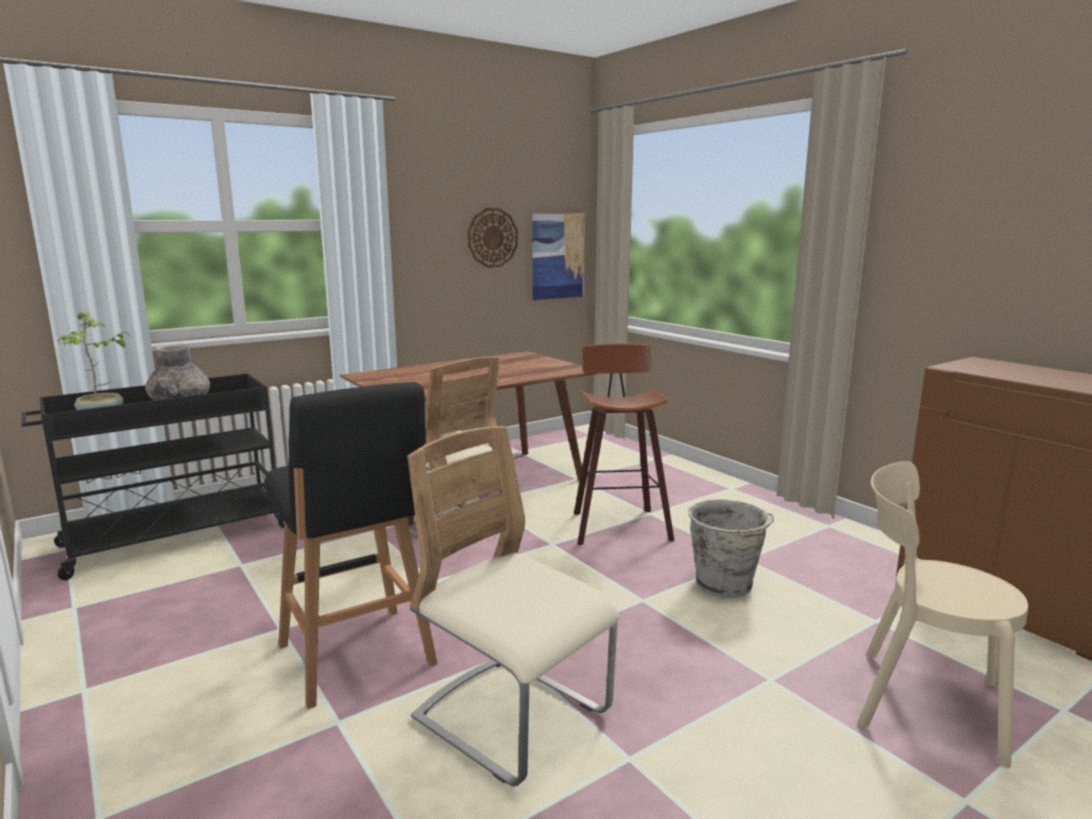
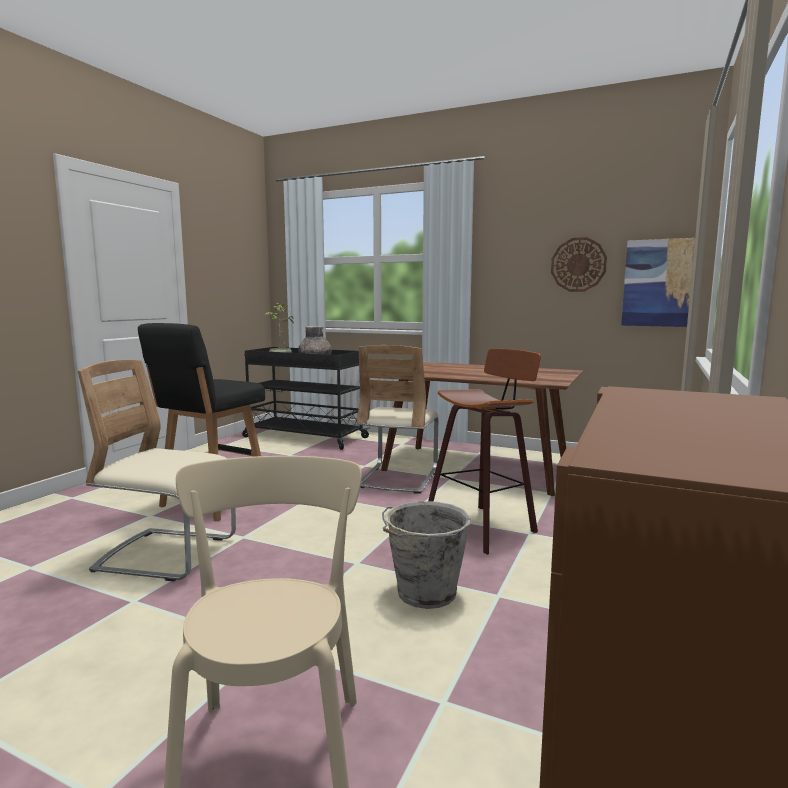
camera: 60 degrees right, 5 degrees down
beige chair [407,426,620,786] -> beige chair turned 90 degrees counterclockwise [78,360,236,582]

